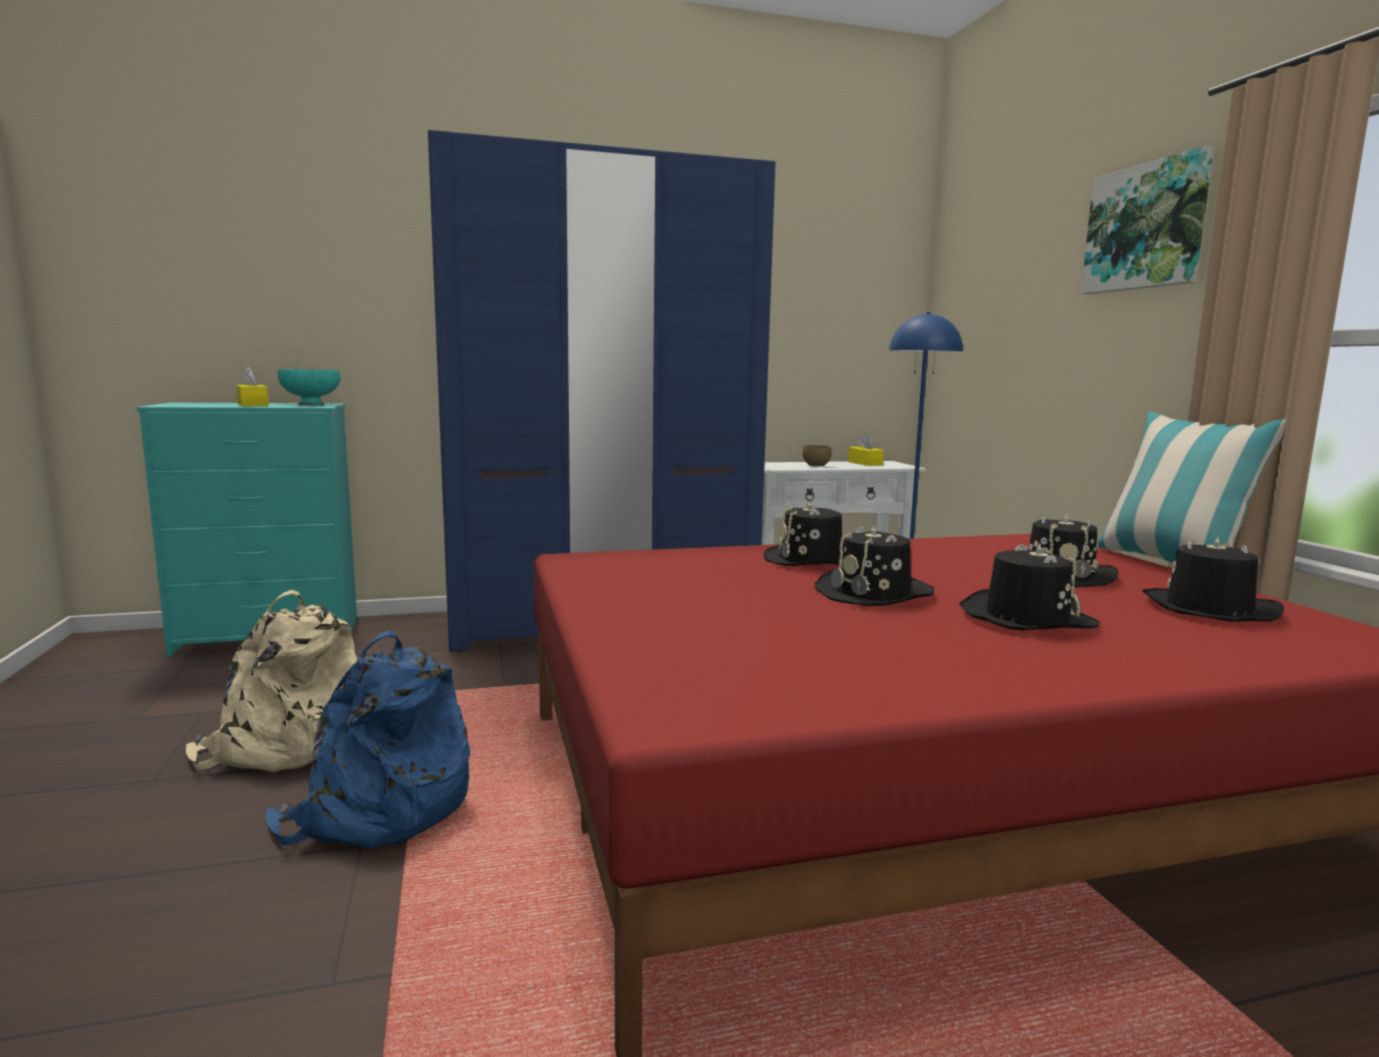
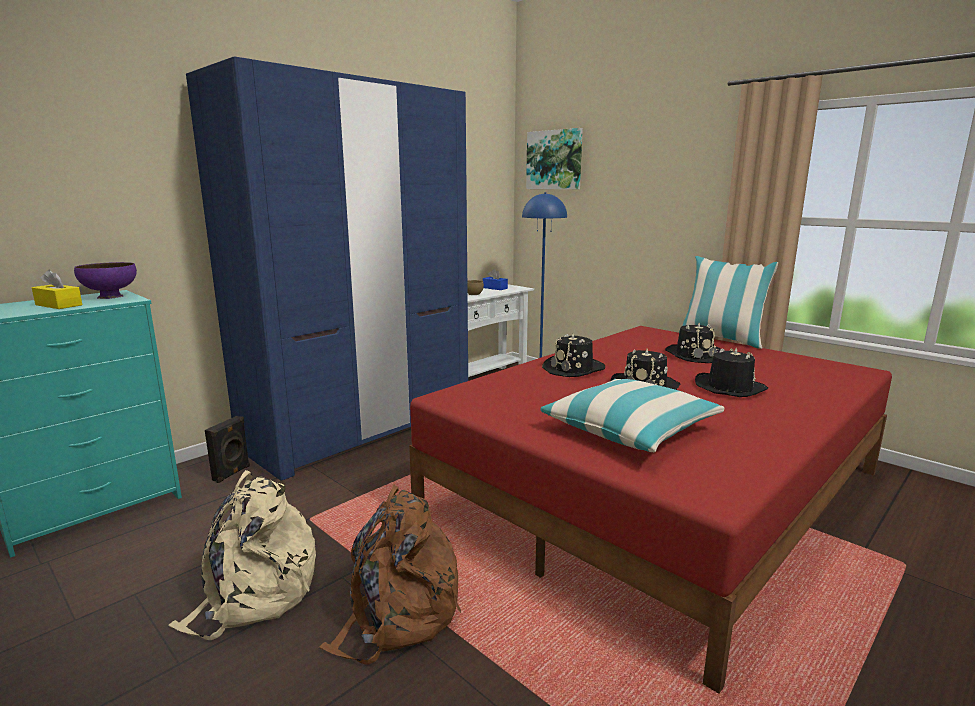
camera: 30 degrees left, 5 degrees up
blue backpack [264,630,470,849] -> brown backpack [319,484,461,664]
turquoise bowl [278,369,340,405] -> purple bowl [74,262,137,299]
yellow tissue box [848,434,884,466] -> blue tissue box [483,269,508,290]
picture [1081,146,1214,294] -> picture moved to [526,128,583,189]
black hat [1142,537,1284,622] -> none
none -> black speaker [205,416,250,483]
none -> pillow [540,379,724,452]

